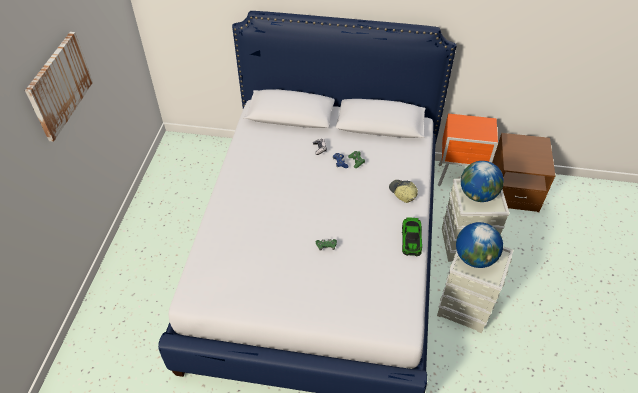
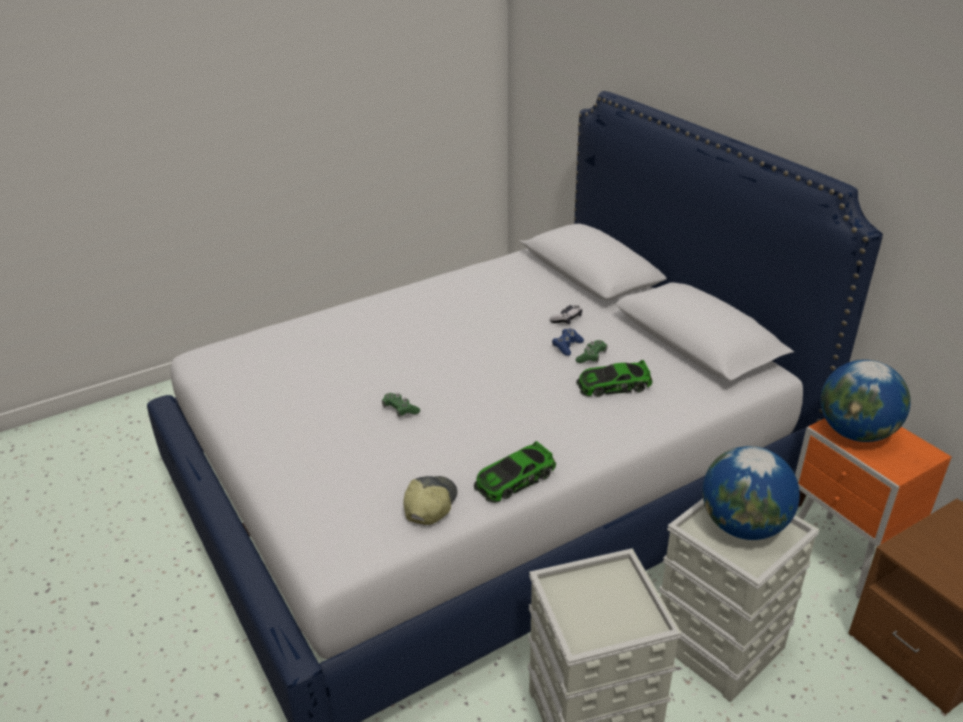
camera: 50 degrees right, 15 degrees down
picture [25,32,93,142] -> none
cap [389,180,418,203] -> cap moved to [403,476,457,526]
globe [456,222,503,268] -> globe moved to [821,360,911,442]
none -> toy car [576,360,653,397]

